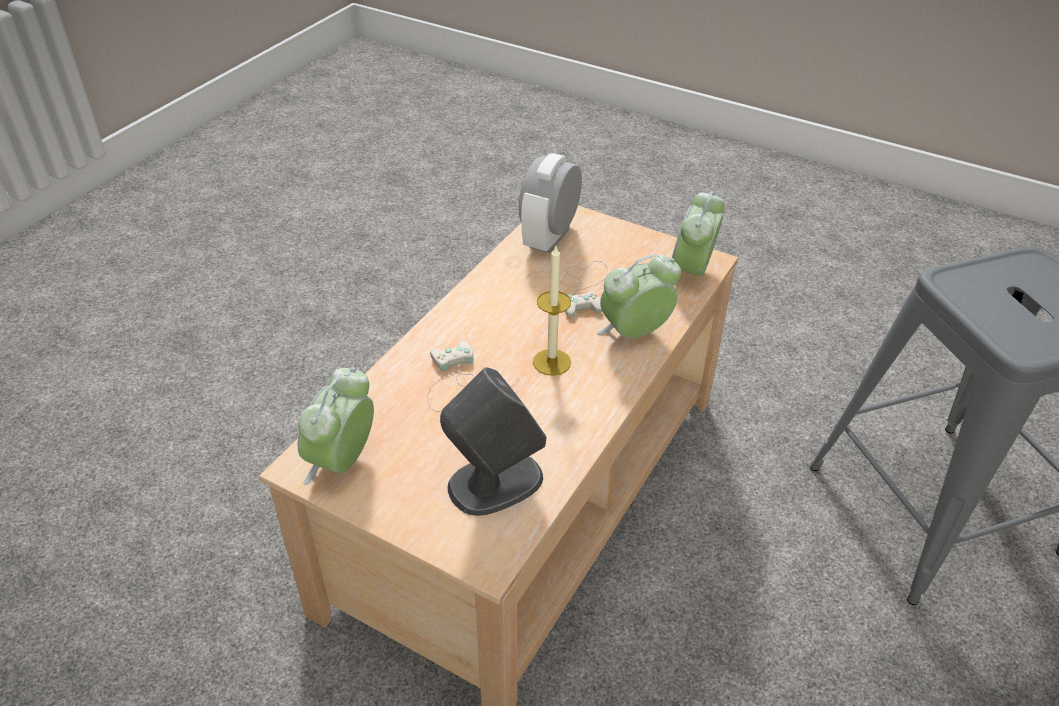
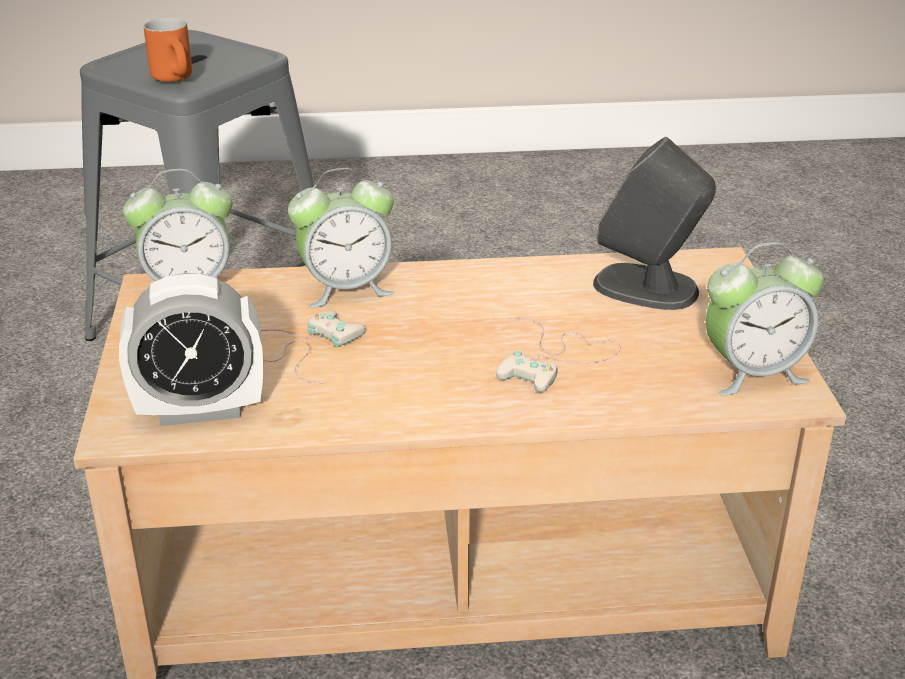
camera: 125 degrees left, 10 degrees down
candle [533,246,571,376] -> none
alarm clock [597,254,681,338] -> alarm clock turned 45 degrees counterclockwise [288,168,394,308]
none -> orange mug [144,18,192,82]

